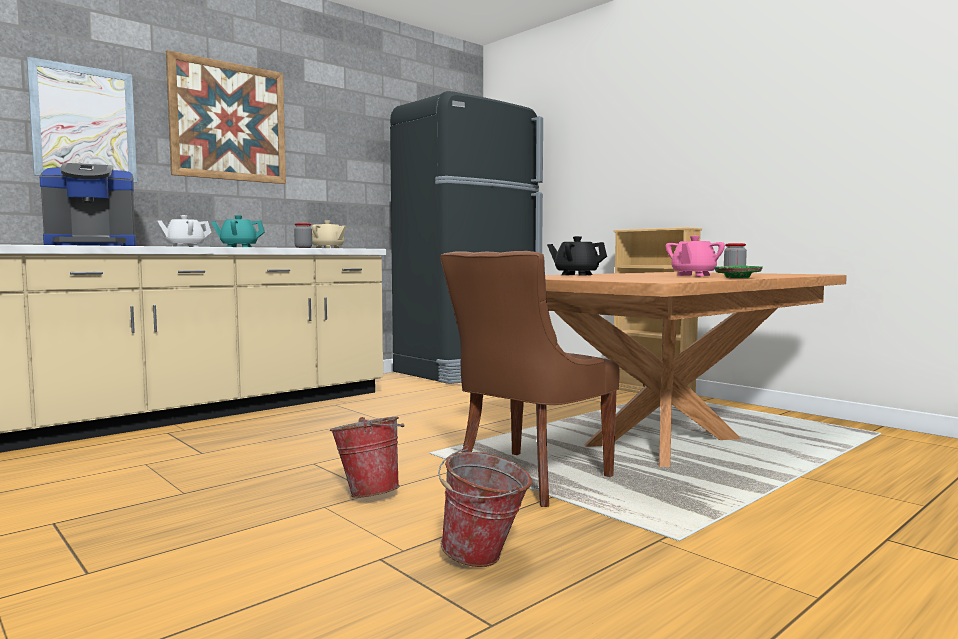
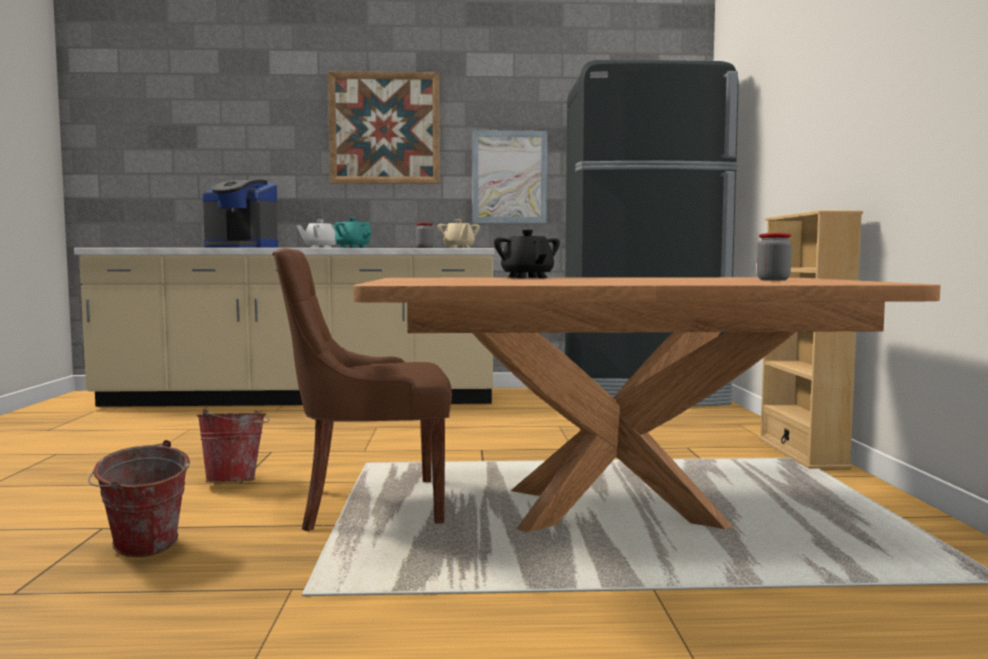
camera: 40 degrees right, 0 degrees up
picture [27,57,137,183] -> picture moved to [472,130,547,223]
pink teapot [666,236,725,276] -> none
green plate [714,265,763,278] -> none

